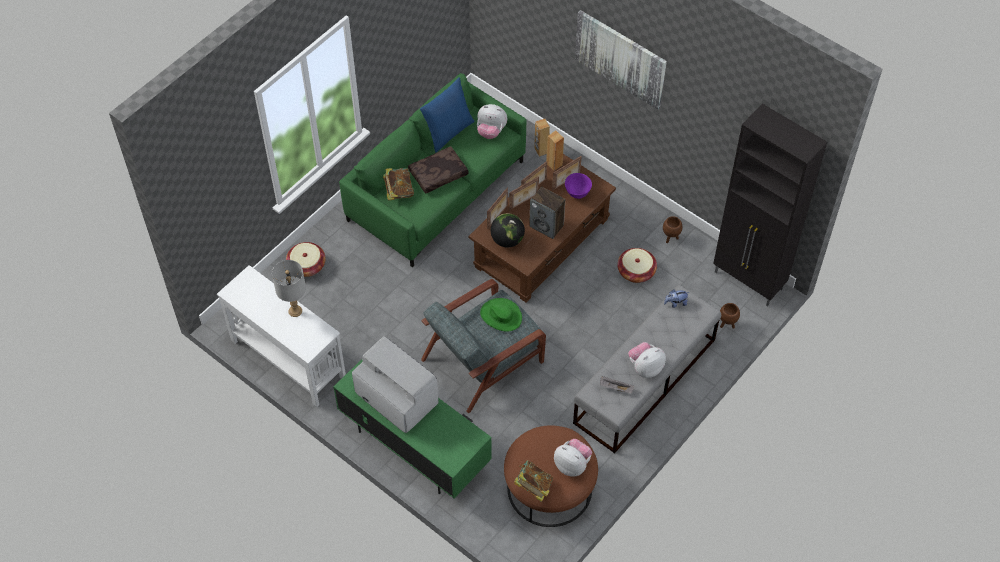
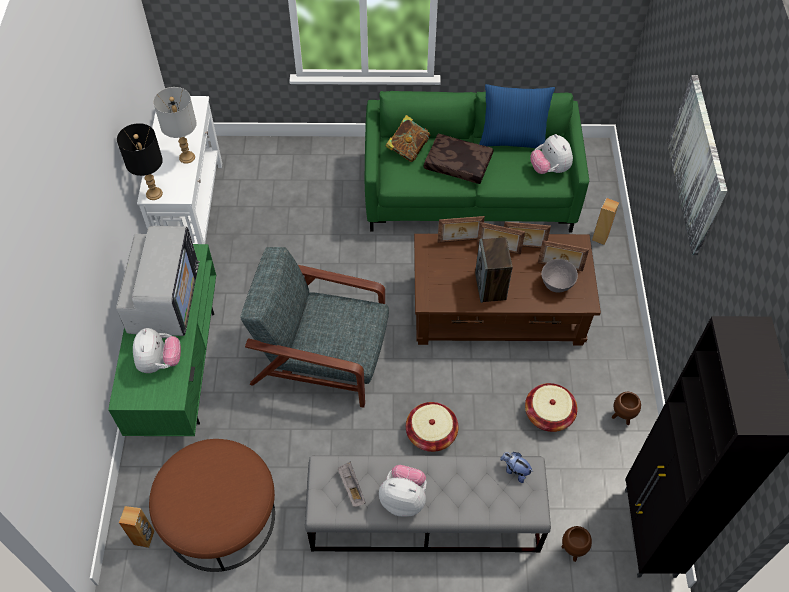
camera: 50 degrees right, 0 degrees up
basket [286,242,326,277] -> basket moved to [406,402,458,452]
green hat [480,298,522,332] -> none
globe [491,213,525,248] -> none
book [514,460,553,502] -> none
brown speaker [546,130,564,171] -> brown speaker moved to [119,506,155,548]
plush toy [554,439,592,477] -> plush toy moved to [133,328,181,373]
purple bowl [565,173,592,199] -> grey bowl [541,259,578,293]
none -> black table lamp [117,123,163,200]

